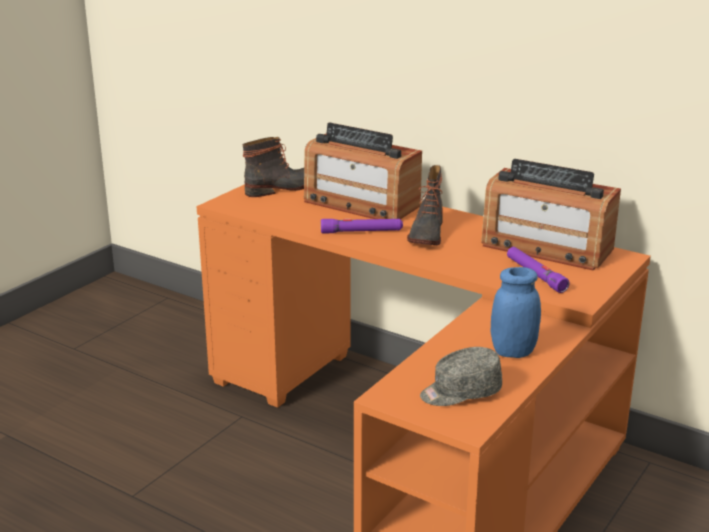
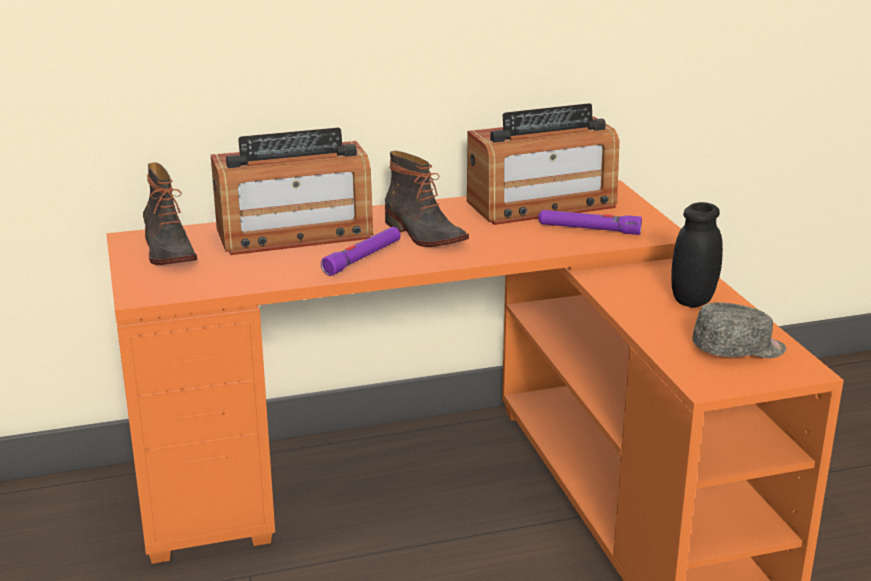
camera: 50 degrees left, 0 degrees up
boot [243,137,304,197] -> boot turned 150 degrees clockwise [143,163,197,265]
grey cap [420,347,502,406] -> grey cap turned 120 degrees counterclockwise [692,302,786,358]
blue jar [491,267,541,358] -> black jar [671,202,723,308]

